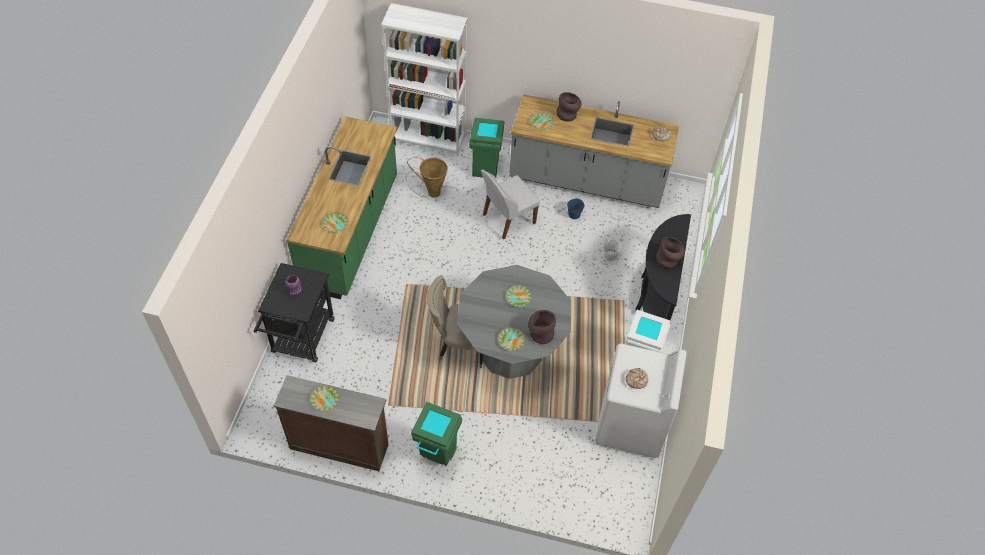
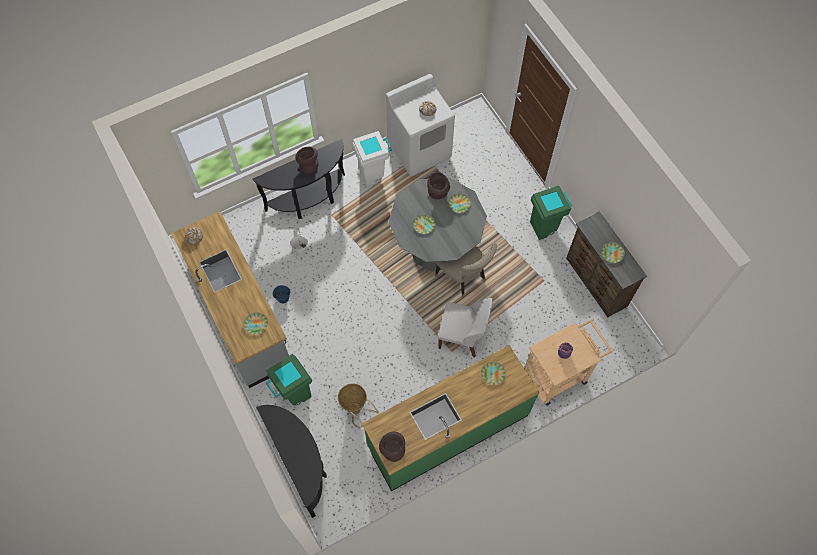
camera: 130 degrees left, 10 degrees up
black cart [254,263,334,362] -> beige cart [524,318,614,405]
white bookcase [381,3,468,156] -> black console table [256,405,327,518]
white chair [481,170,540,240] -> white chair moved to [438,298,493,357]
brown vase [556,92,581,121] -> brown vase moved to [379,432,405,462]

